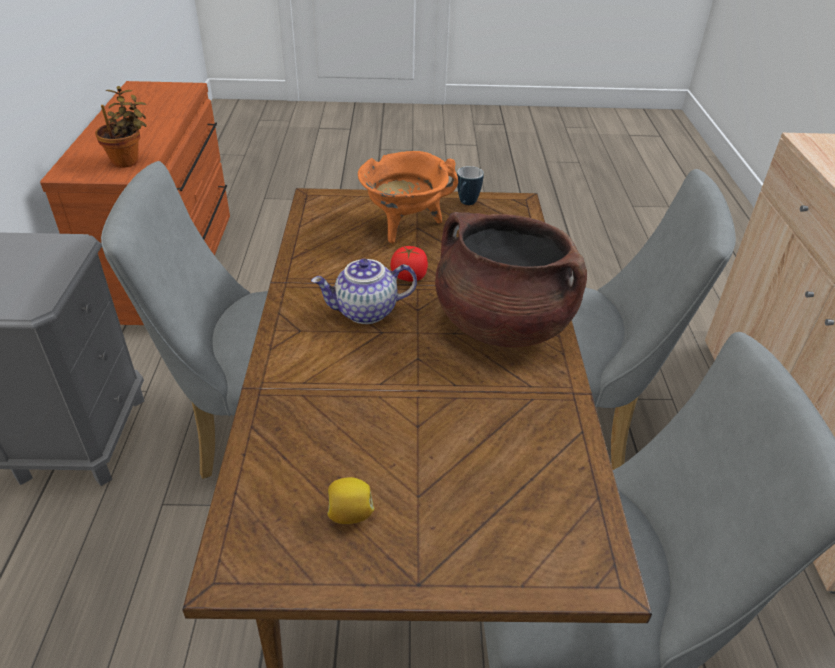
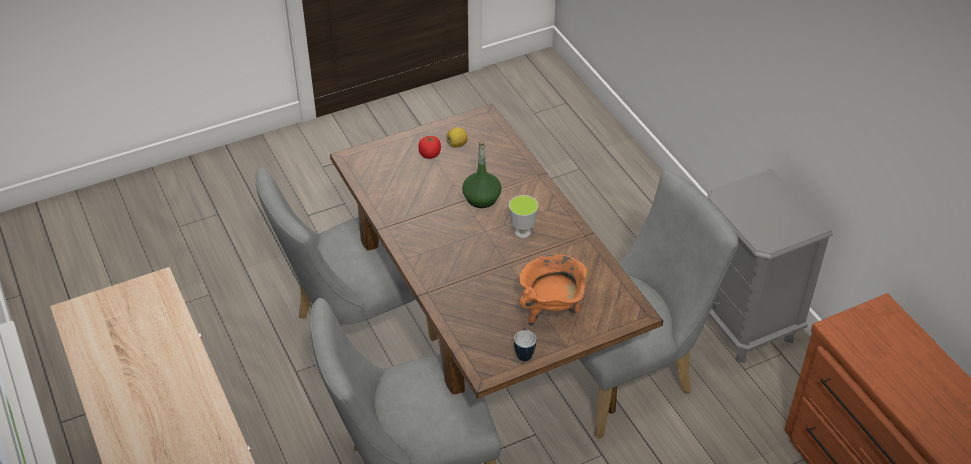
camera: 155 degrees right, 5 degrees up
potted plant [95,86,147,168] -> none
teapot [311,259,417,324] -> cup [509,195,538,238]
tomato [390,246,428,282] -> tomato moved to [418,136,441,159]
brown cooking pot [435,212,587,348] -> none
none -> green bottle [462,140,502,208]

